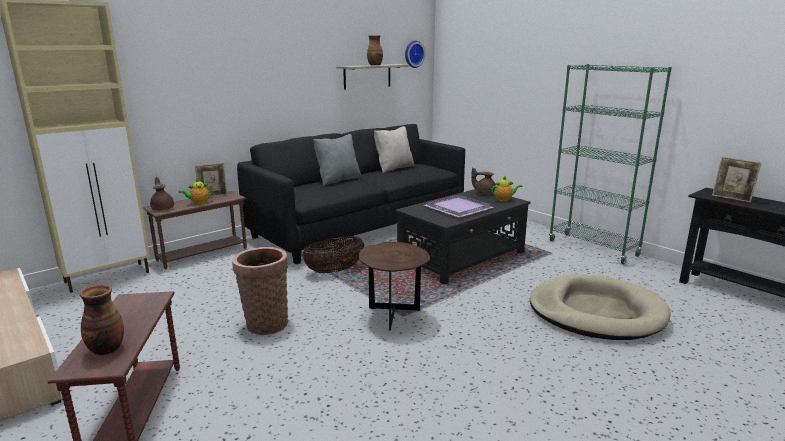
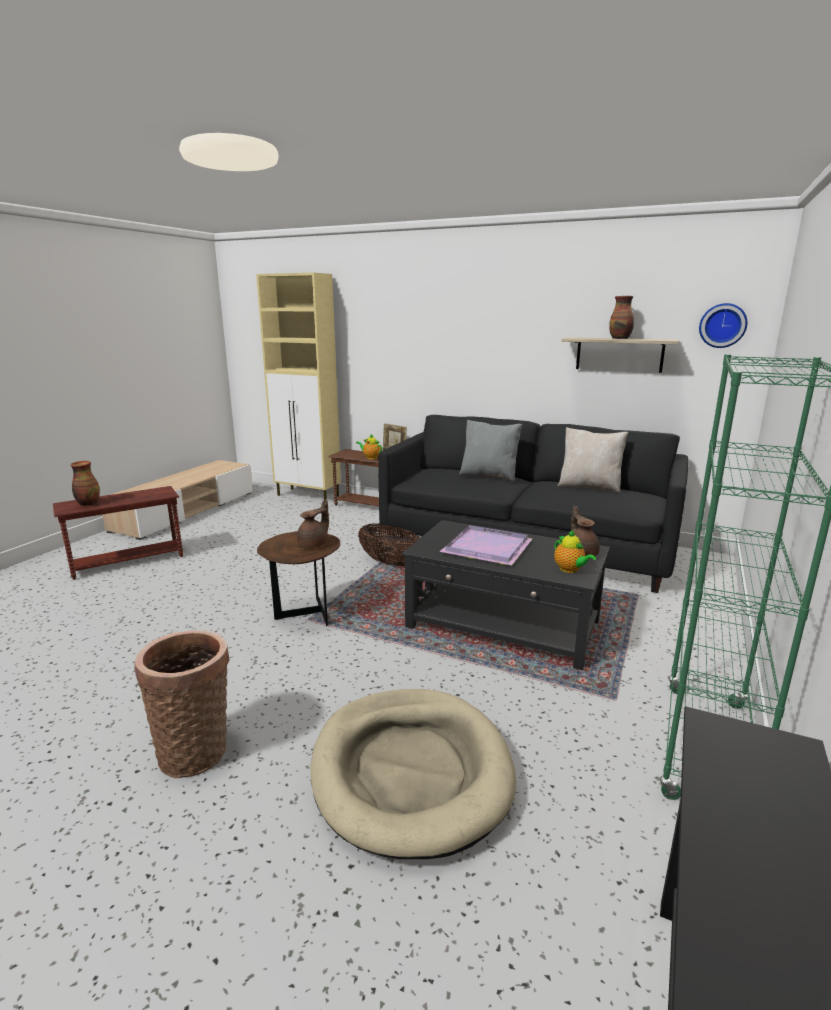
camera: 65 degrees right, 0 degrees up
brown teapot [150,177,174,211] -> brown teapot moved to [297,499,329,548]
basket [232,247,288,335] -> basket moved to [134,630,230,778]
picture frame [712,157,761,203] -> none

